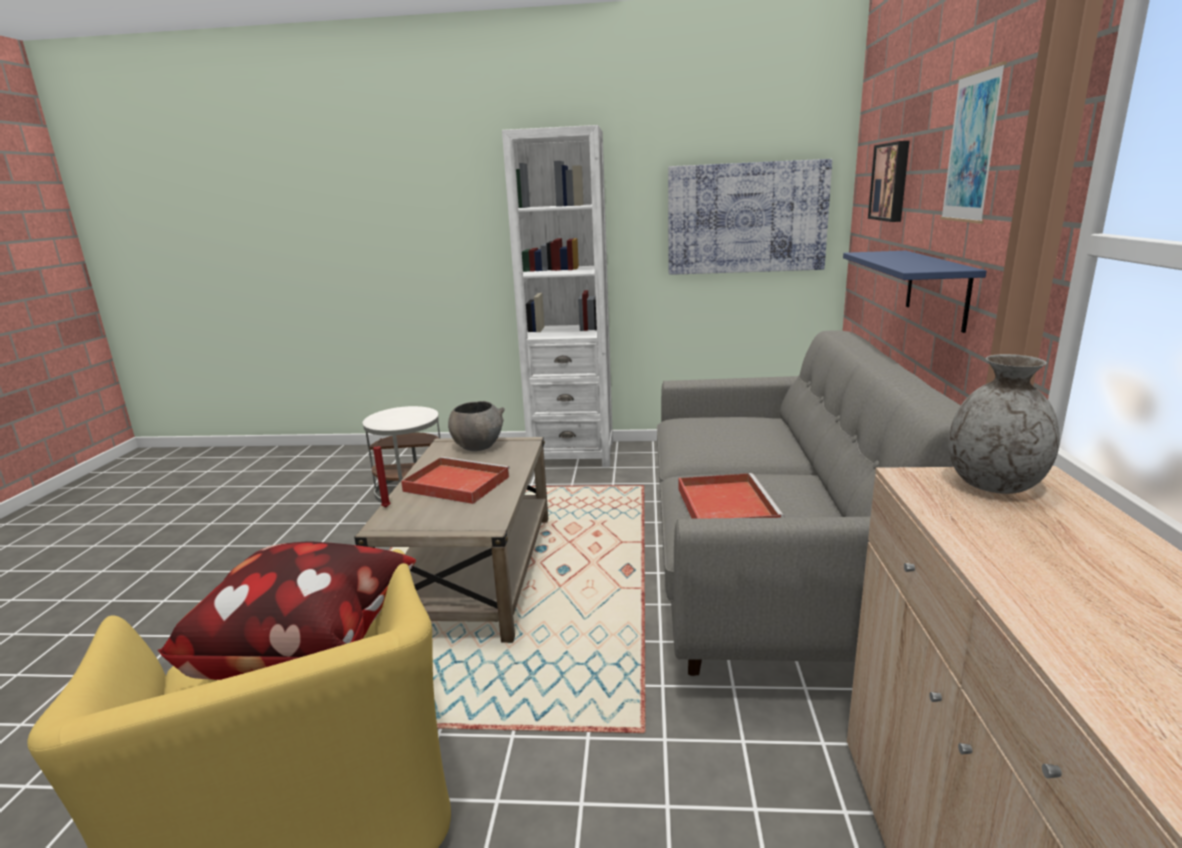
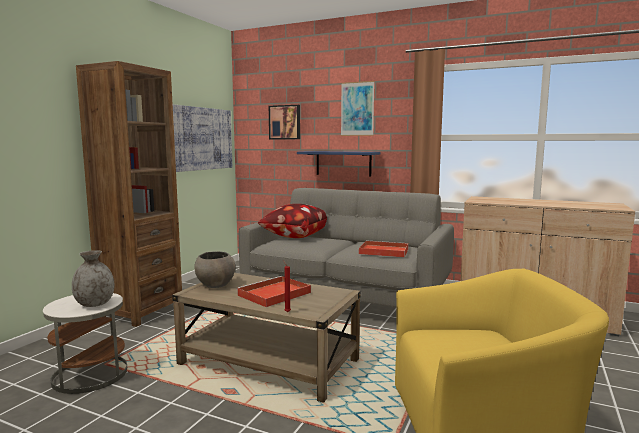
camera: 70 degrees left, 10 degrees down
pillow [157,541,416,680] -> pillow moved to [258,204,327,238]
white bookcase [502,125,613,467] -> brown bookcase [76,61,182,327]
grey vase [948,354,1060,494] -> grey vase moved to [72,250,115,307]

